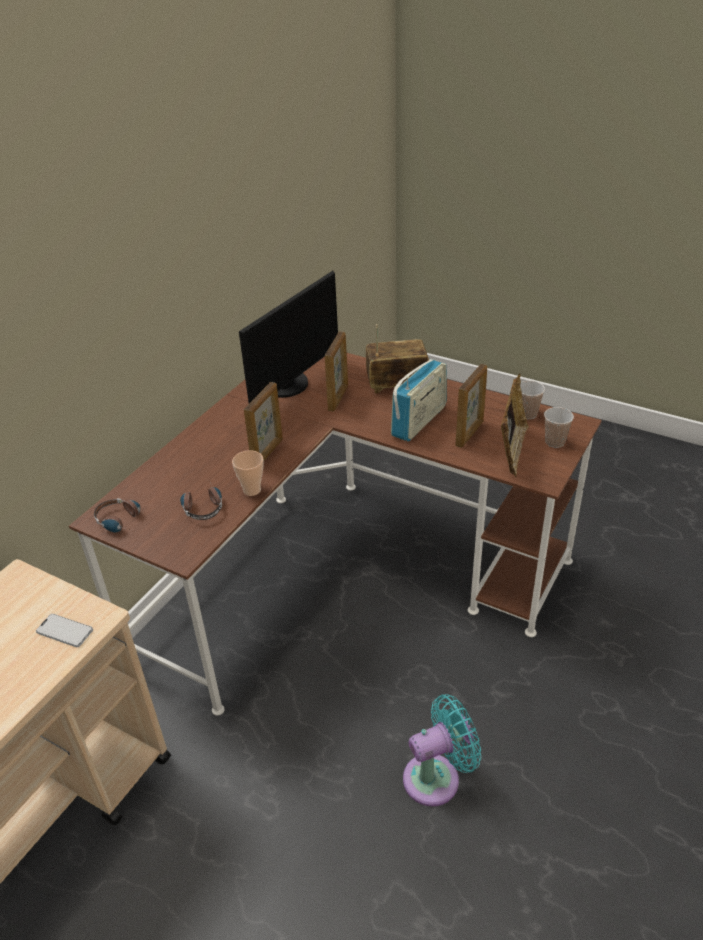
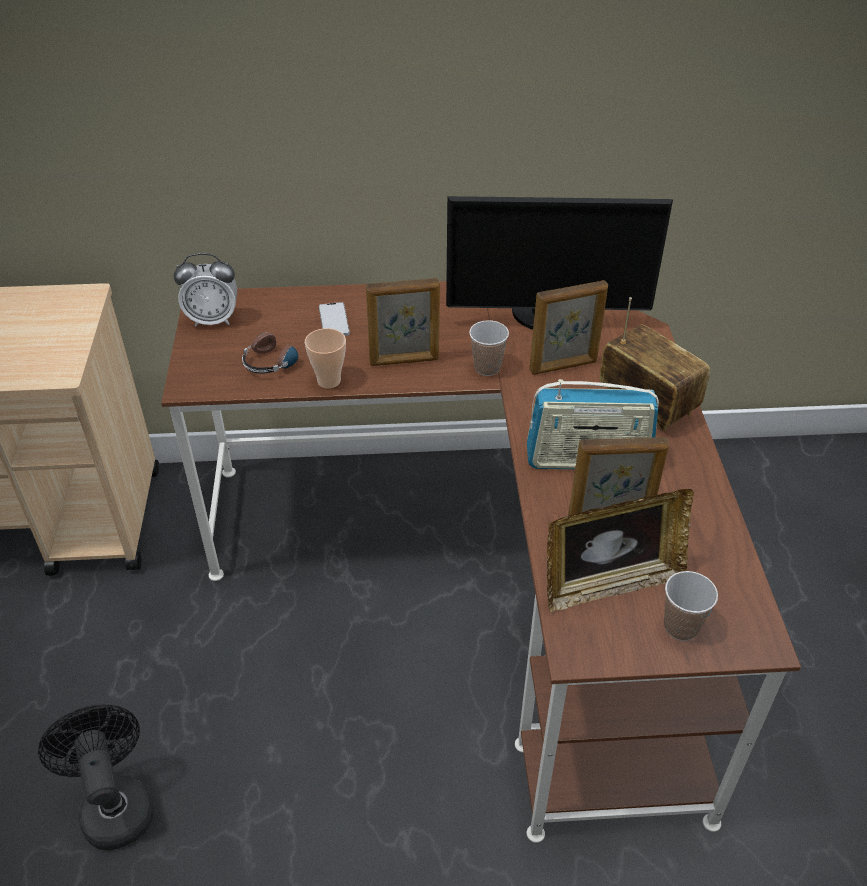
camera: 55 degrees right, 5 degrees up
phone [36,614,93,647] -> phone moved to [319,302,350,336]
headphones [94,498,140,532] -> alarm clock [174,253,237,327]
turquoise fan [403,694,481,806] -> none
cup [520,381,545,419] -> cup moved to [469,320,509,376]
none -> black fan [38,704,154,850]

